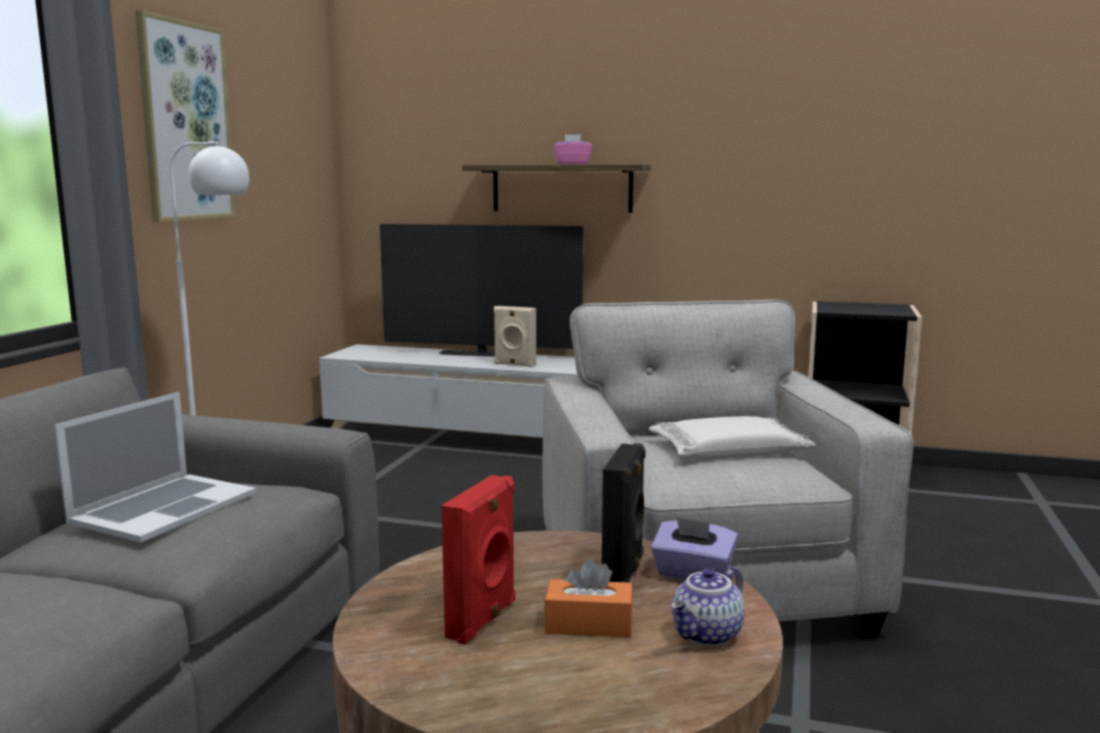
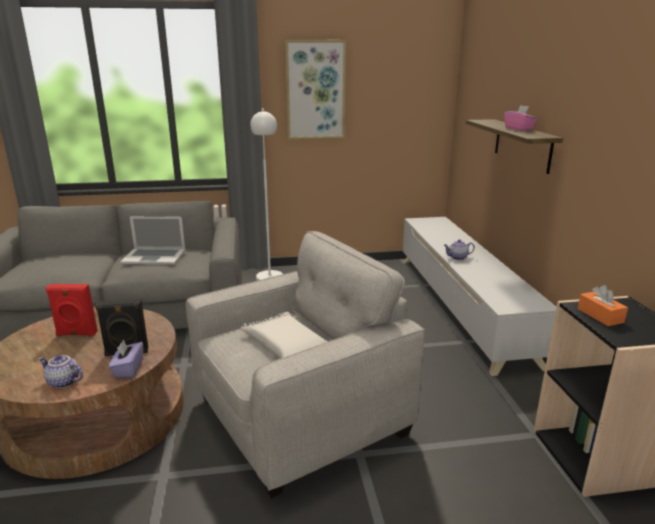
camera: 65 degrees right, 10 degrees up
television [380,224,583,357] -> none
beige speaker [494,306,536,367] -> teapot [444,239,475,260]
orange tissue box [544,558,633,638] -> orange tissue box moved to [578,285,628,326]

